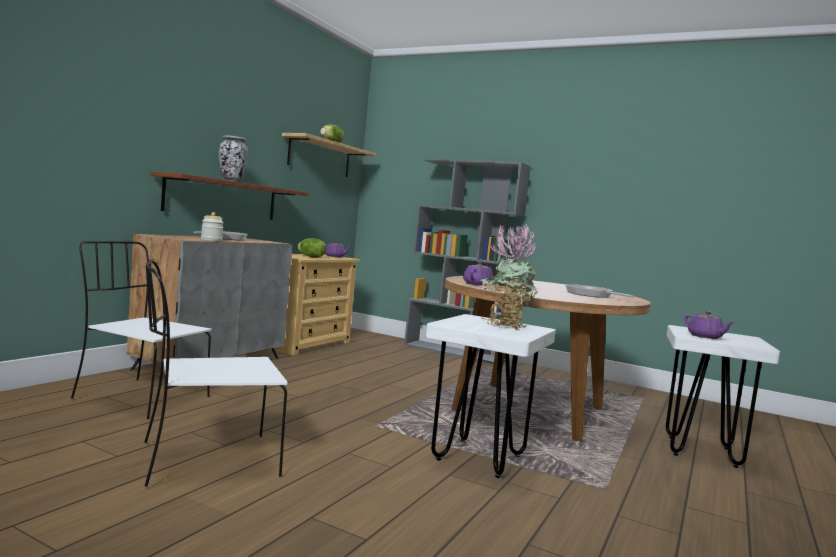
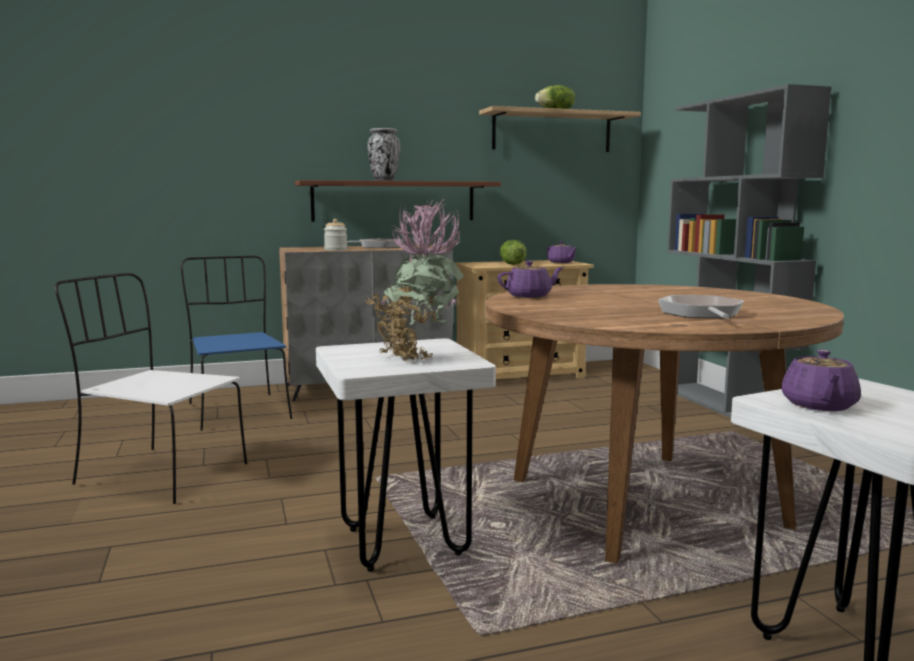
camera: 45 degrees right, 5 degrees up
white chair [71,241,212,419] -> blue chair [181,256,292,431]

